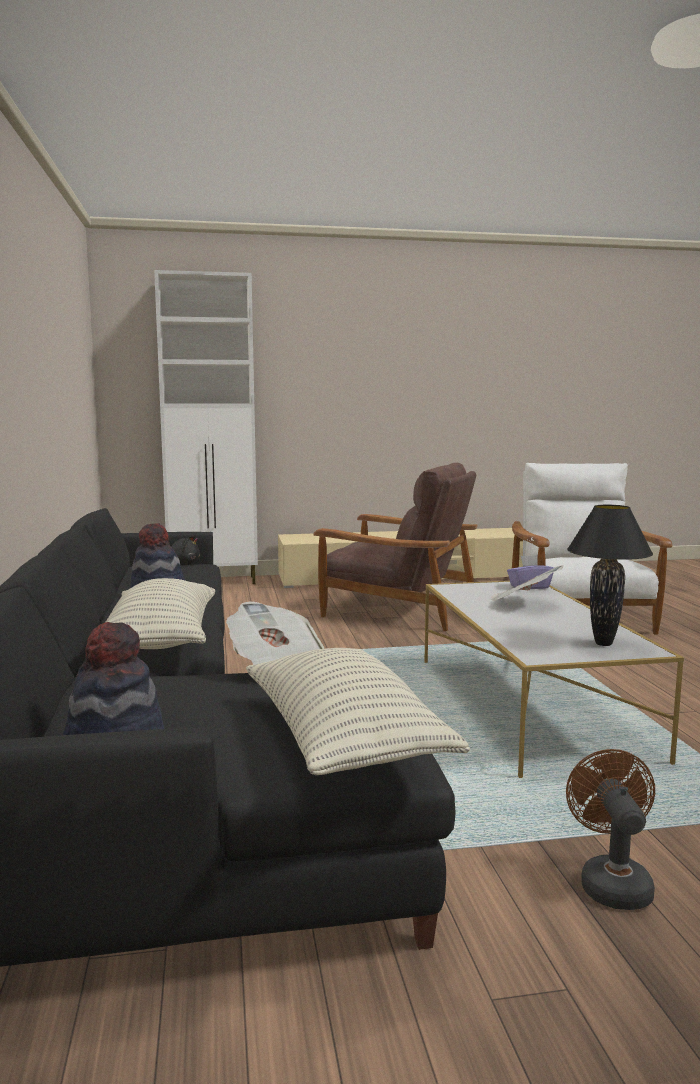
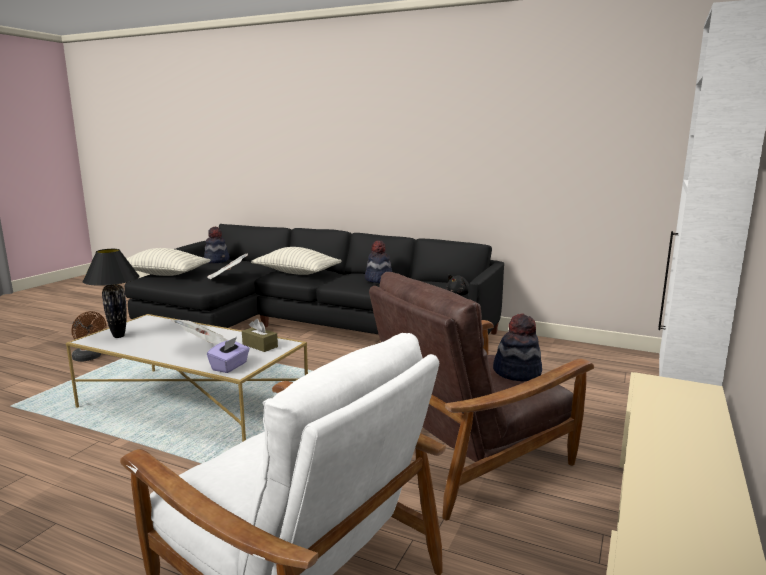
camera: 125 degrees right, 5 degrees up
none -> brown tissue box [242,319,278,352]
none -> hat [493,314,542,382]

